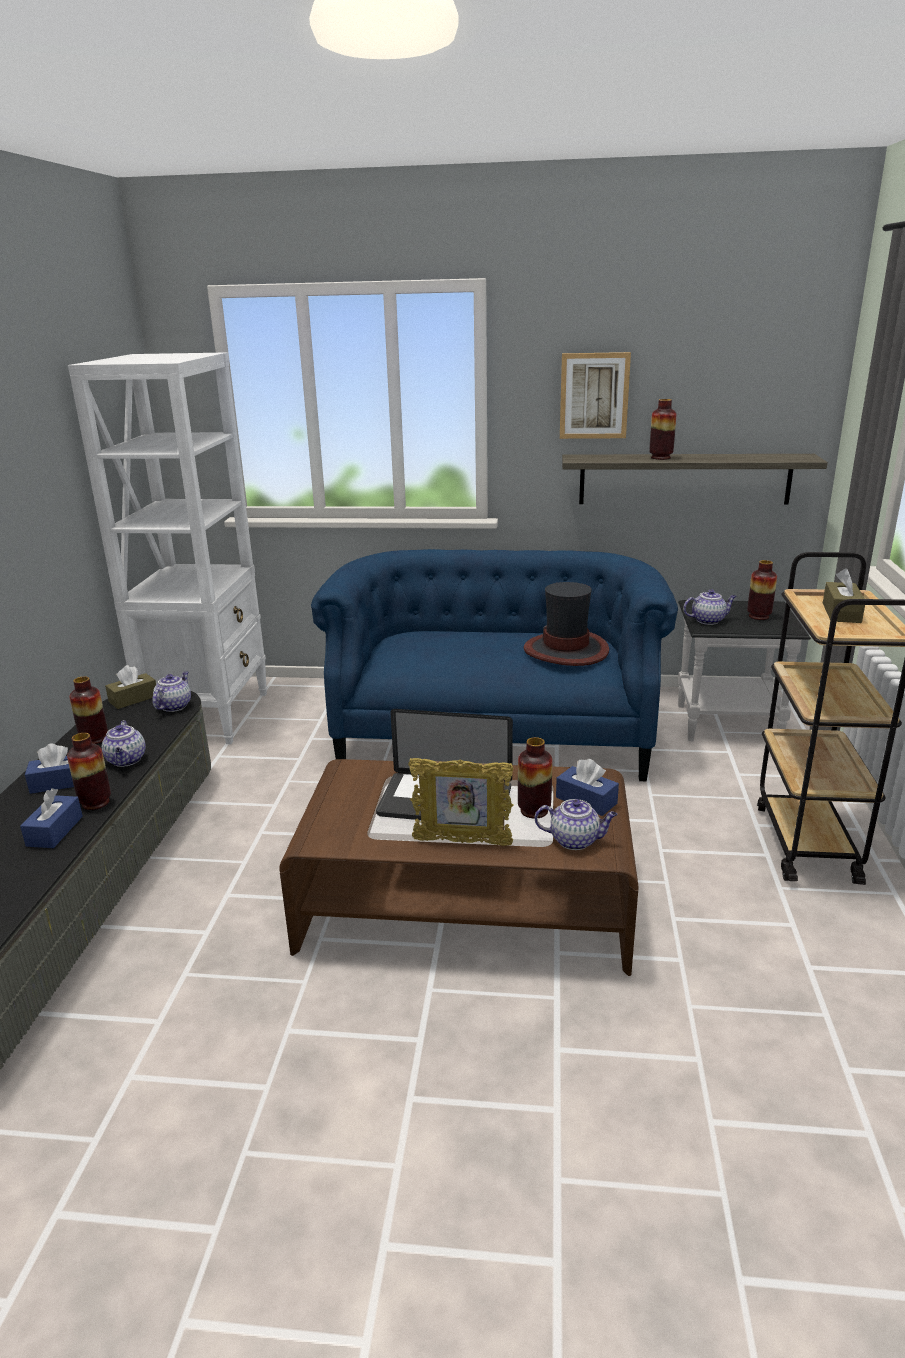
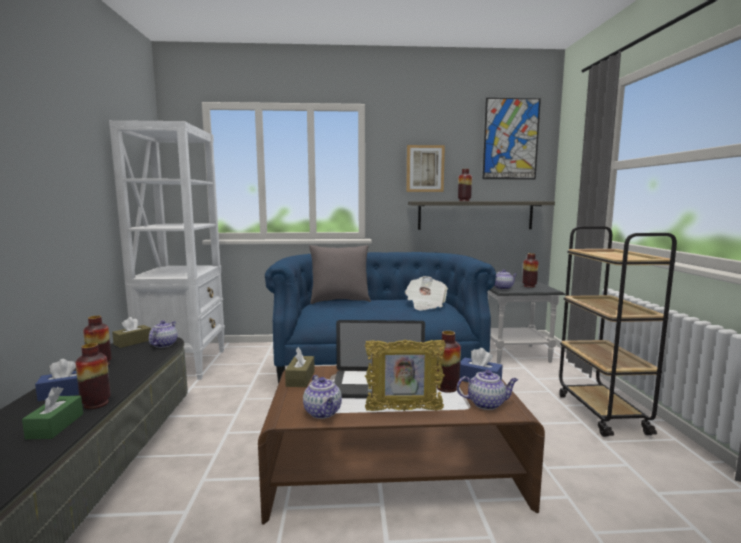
camera: 10 degrees left, 15 degrees down
blue tissue box [20,788,83,848] -> green tissue box [22,387,83,439]
teapot [102,720,145,767] -> teapot moved to [303,375,342,419]
hat [524,582,609,666] -> newspaper [405,276,448,311]
brown tissue box [823,568,865,623] -> brown tissue box moved to [285,347,315,387]
none -> grey pillow [309,245,371,304]
none -> picture [483,98,541,179]

